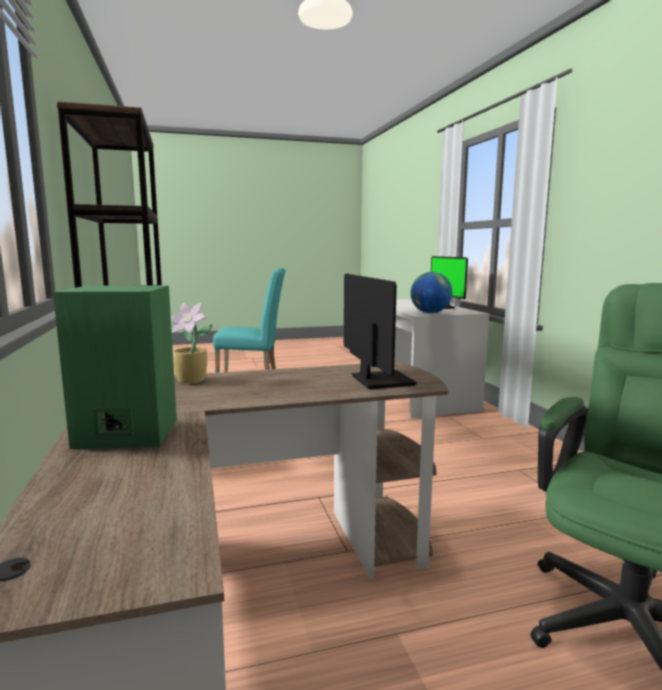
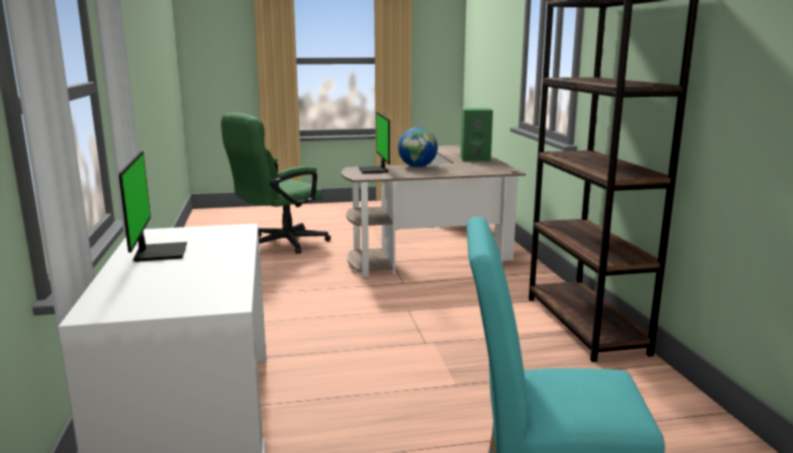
camera: 175 degrees left, 5 degrees up
potted plant [171,303,212,384] -> none
globe [411,272,452,313] -> globe moved to [398,127,438,167]

